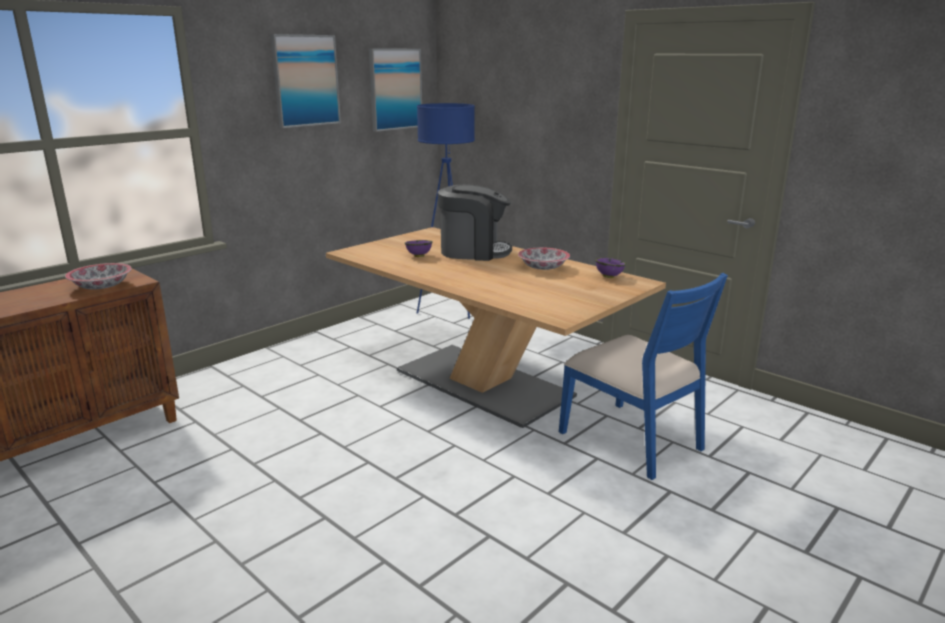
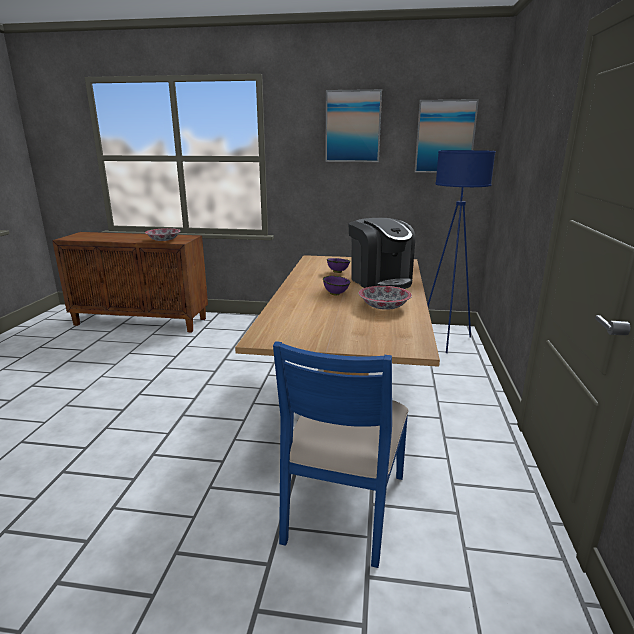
camera: 55 degrees right, 0 degrees up
purple bowl [595,258,626,278] -> purple bowl moved to [323,276,350,296]

